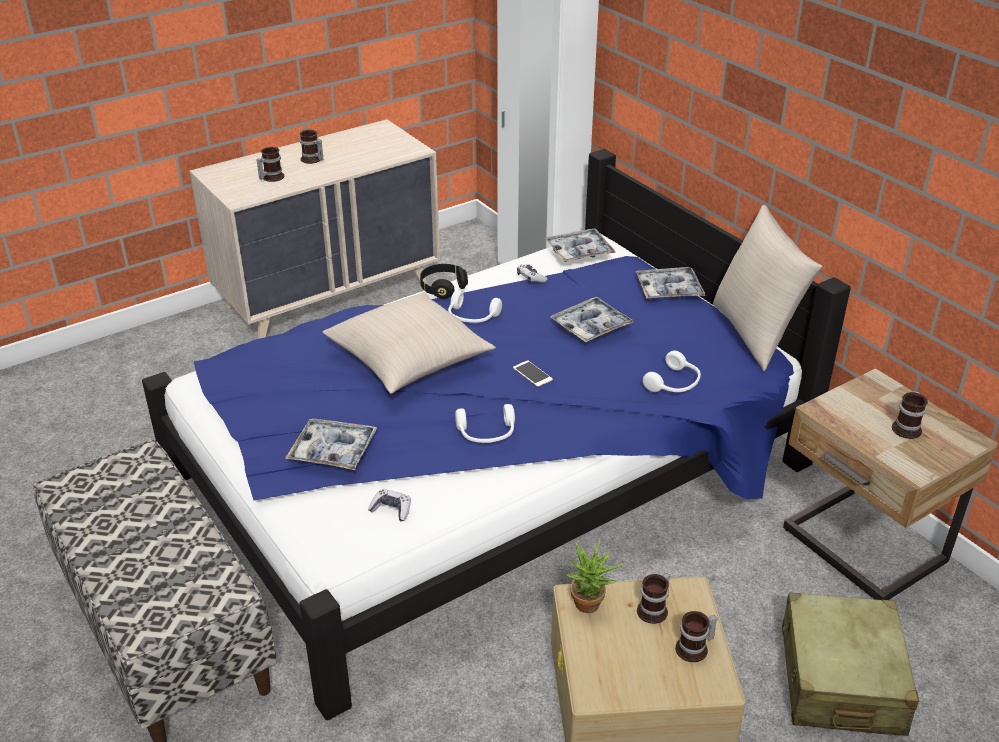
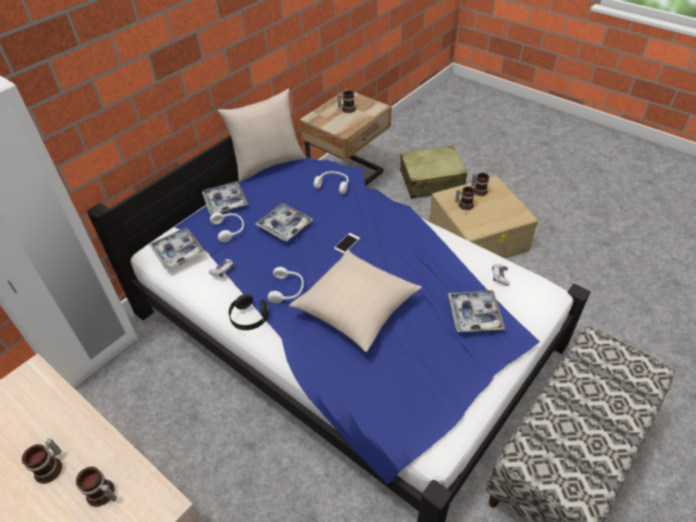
camera: 105 degrees left, 10 degrees up
white headphones [455,404,515,443] -> white headphones moved to [210,212,244,243]
potted plant [565,538,625,613] -> none

